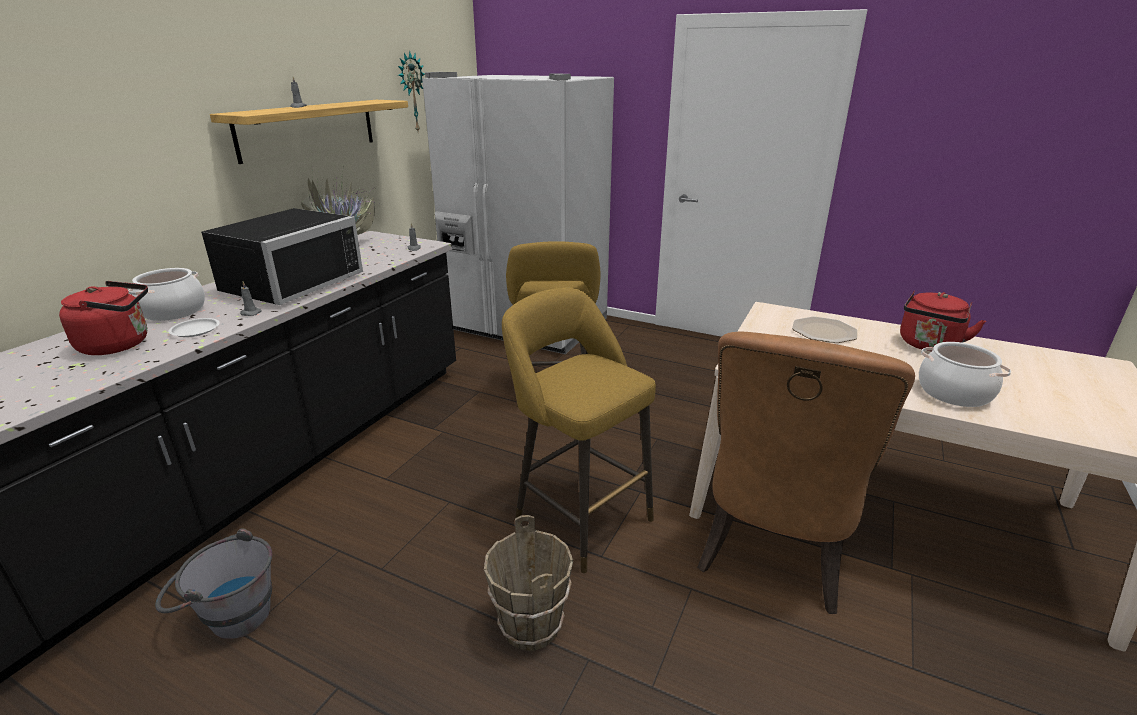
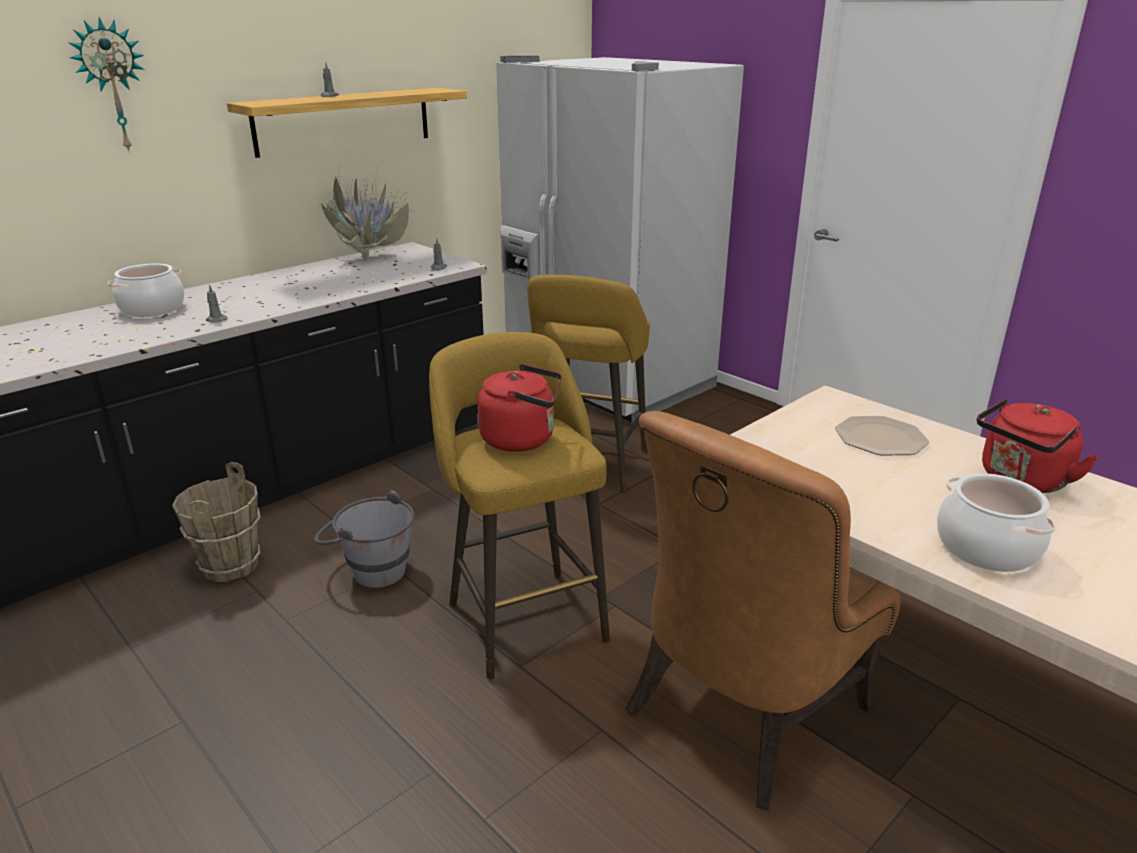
camera: 20 degrees right, 0 degrees up
red kettle [59,281,148,355] -> red kettle moved to [477,364,562,452]
grey bucket [155,528,272,639] -> grey bucket moved to [314,490,415,588]
white plate [169,318,220,337] -> none
black microwave [201,208,363,305] -> none
wall clock [398,51,425,131] -> wall clock moved to [68,17,145,153]
brown bucket [484,515,573,651] -> brown bucket moved to [172,462,261,582]

